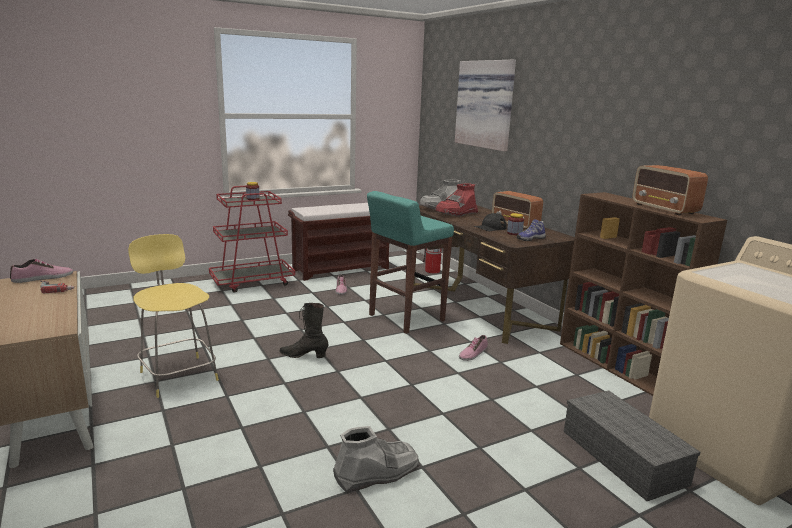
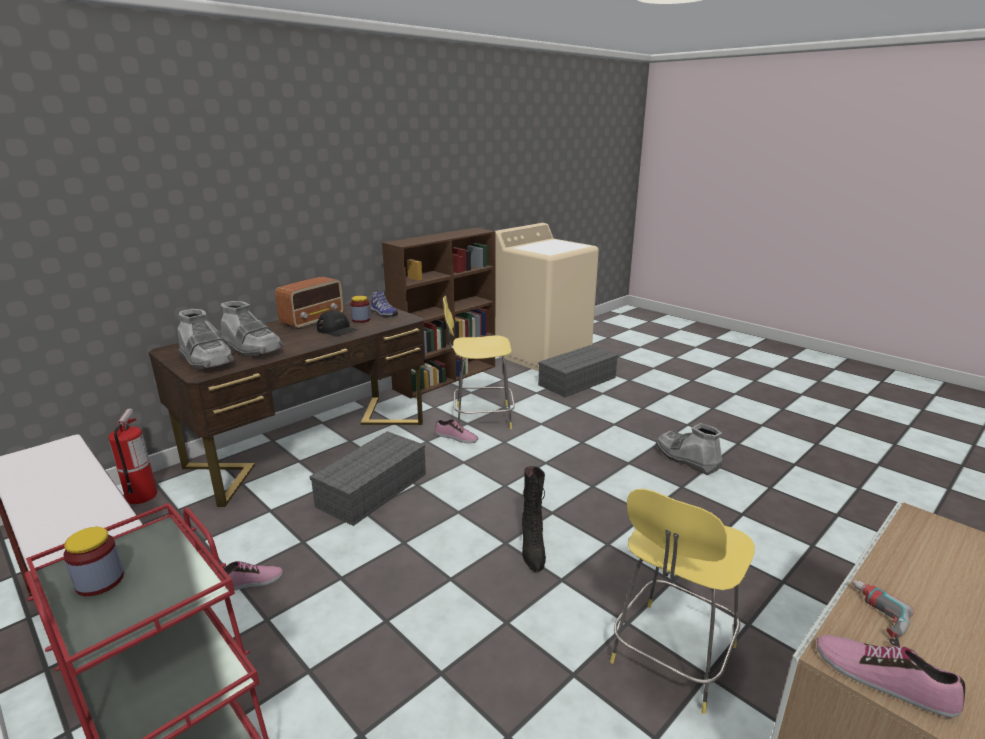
camera: 105 degrees left, 5 degrees up
turquoise stool [367,191,454,334] -> grey storage box [310,431,426,526]
red boot [435,184,478,217] -> grey boot [221,301,284,357]
picture [455,60,516,152] -> none
radio [633,165,708,215] -> none
none -> yellow stool [443,296,515,429]

